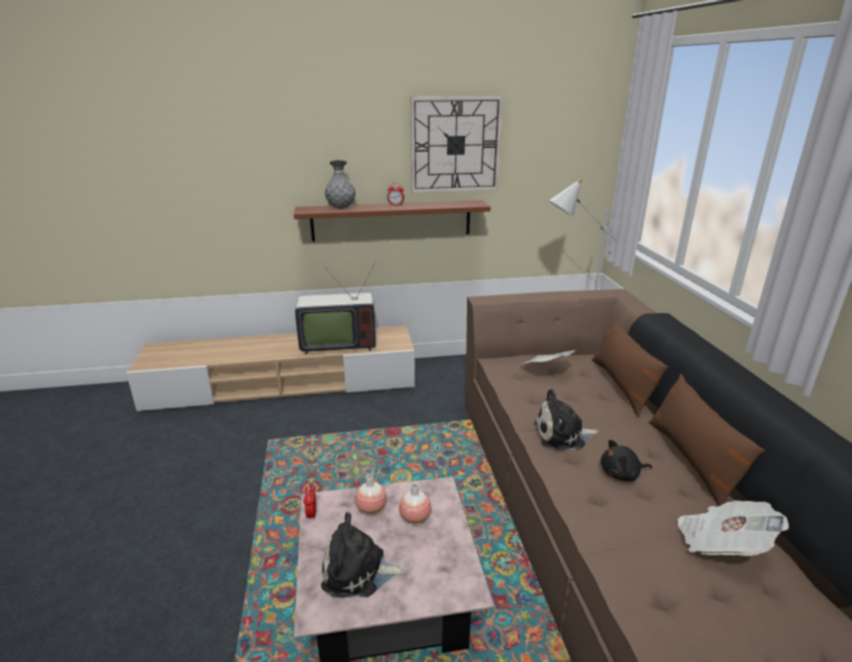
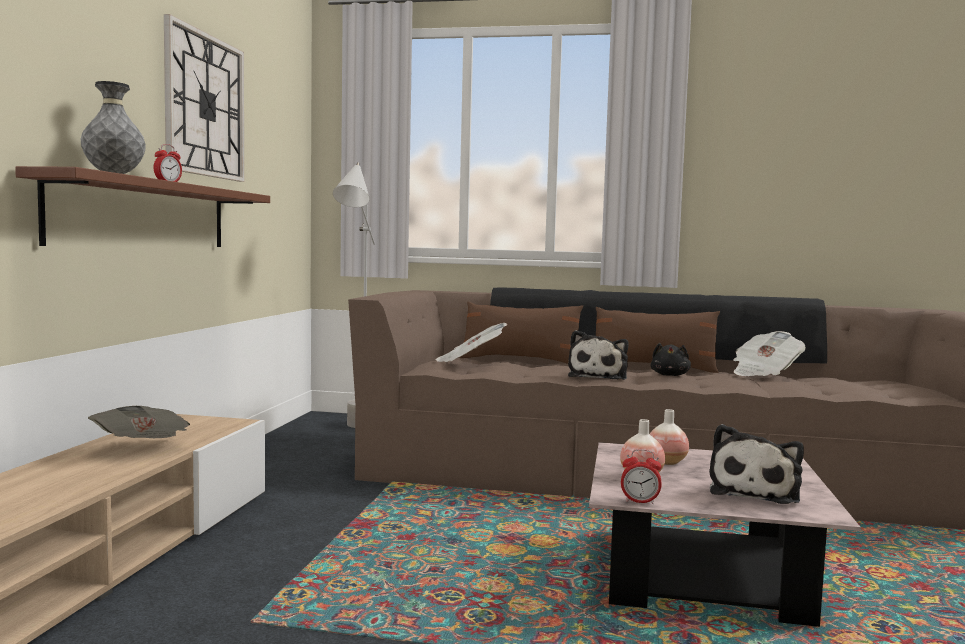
camera: 70 degrees left, 20 degrees down
television [295,263,376,355] -> newspaper [88,406,190,438]

